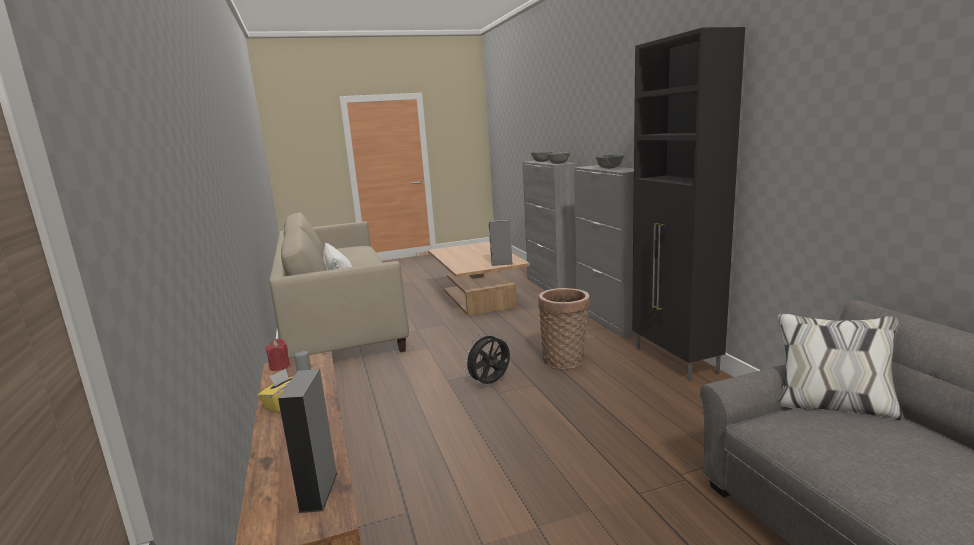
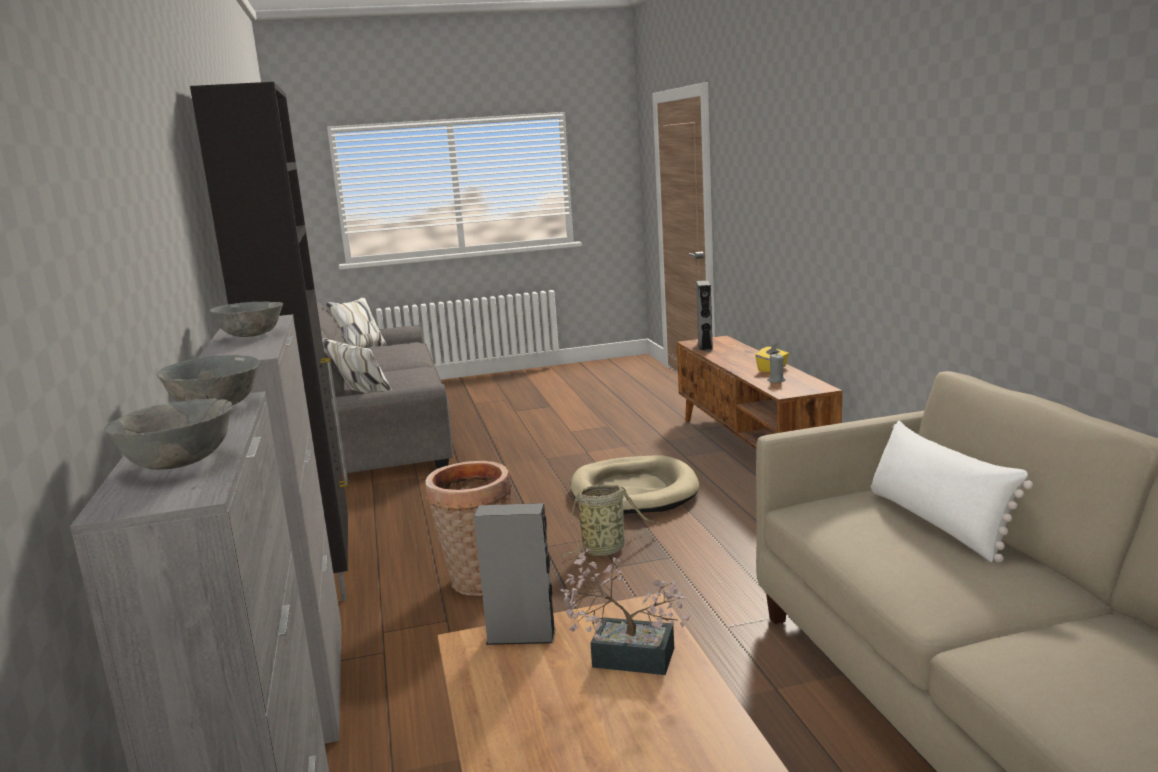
camera: 175 degrees left, 0 degrees up
red candle [265,339,290,371] -> none
black fan [463,332,510,384] -> basket [563,484,659,559]
none -> potted plant [561,548,690,675]
none -> beige dog bed [571,455,699,514]

